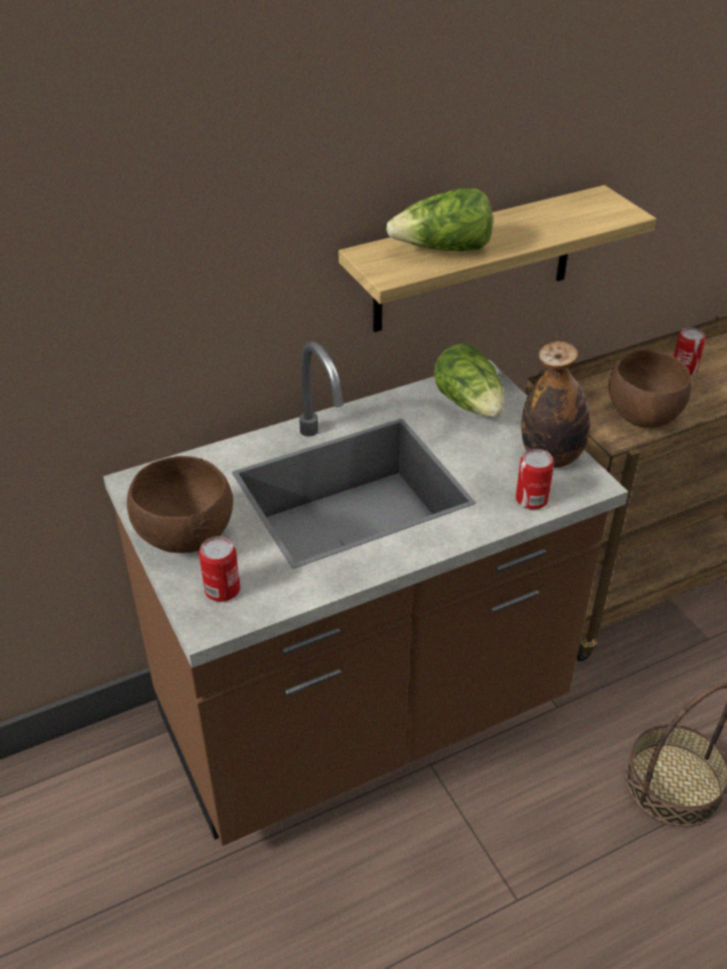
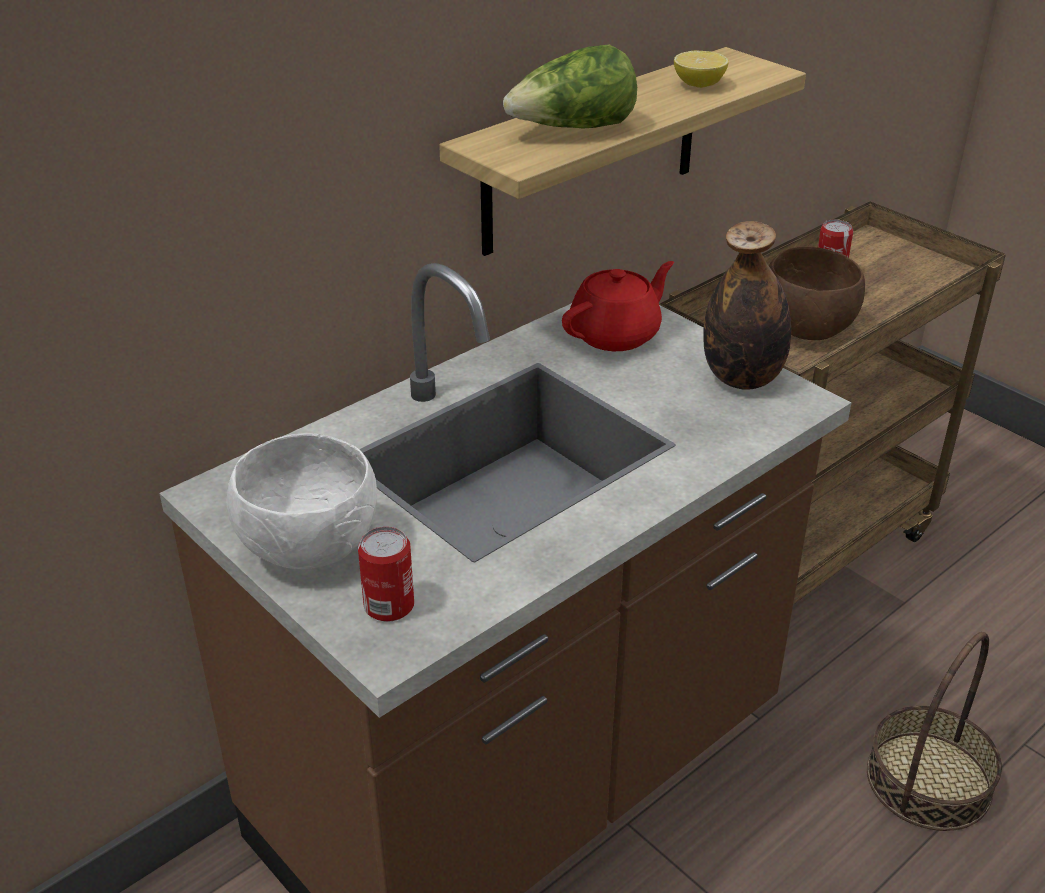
camera: 15 degrees left, 5 degrees down
brown bowl [127,456,233,553] -> white bowl [226,433,377,569]
lettuce [434,344,504,418] -> red teapot [562,261,674,351]
can [516,449,554,510] -> none
none -> lemon [674,50,729,88]

